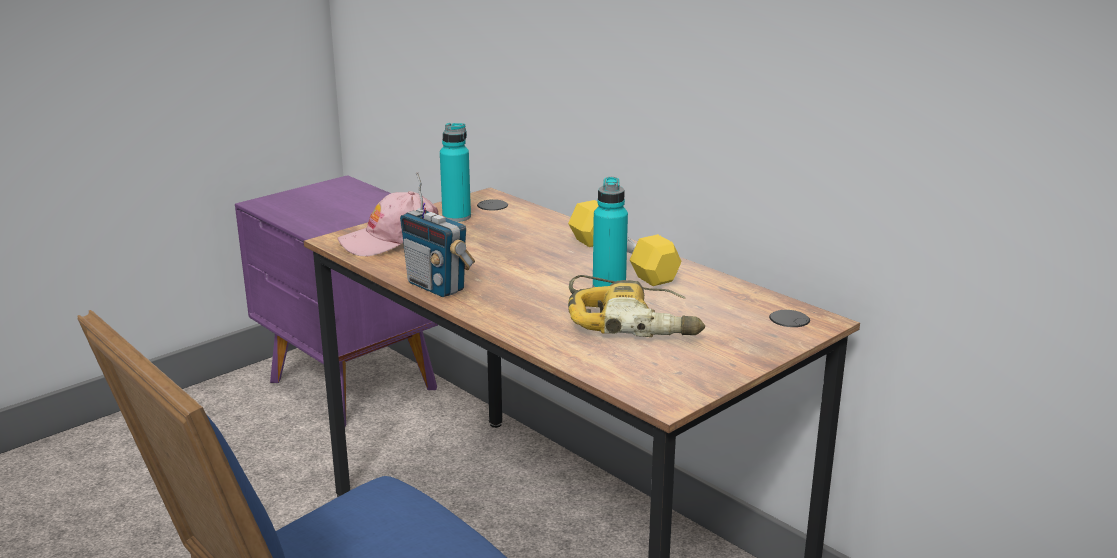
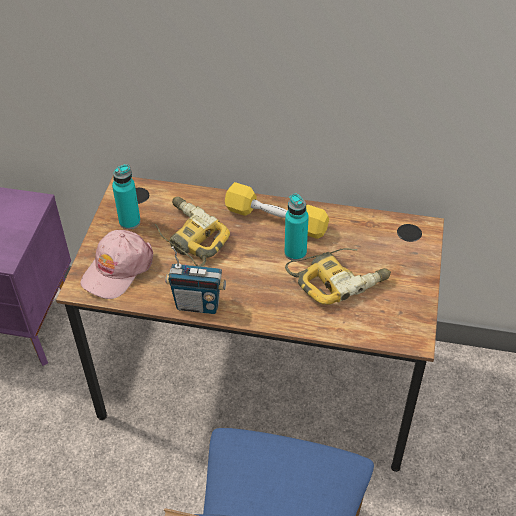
camera: 35 degrees left, 25 degrees up
none -> power drill [155,197,230,267]

